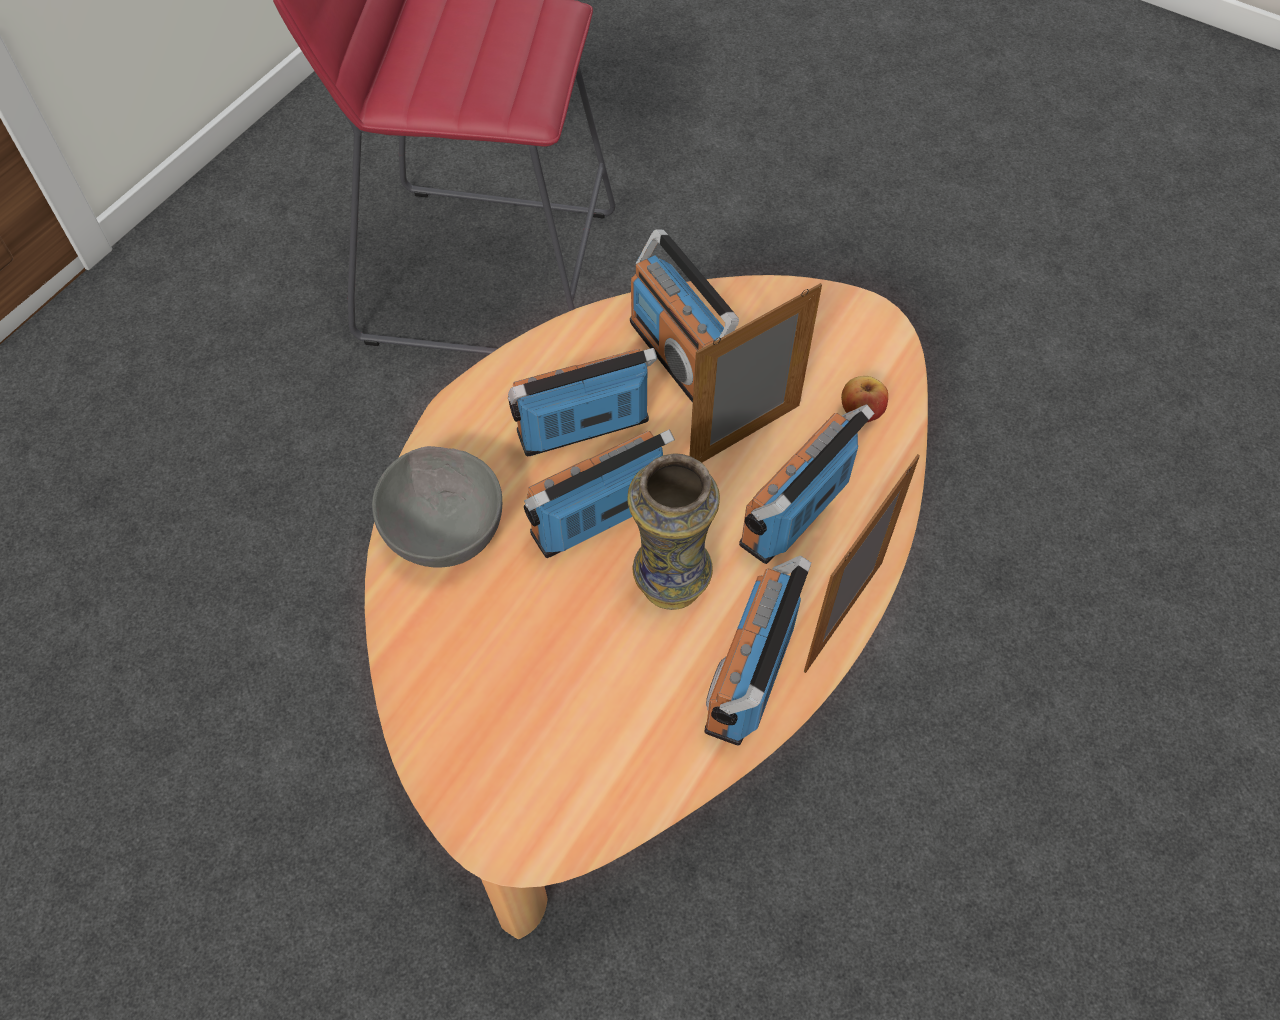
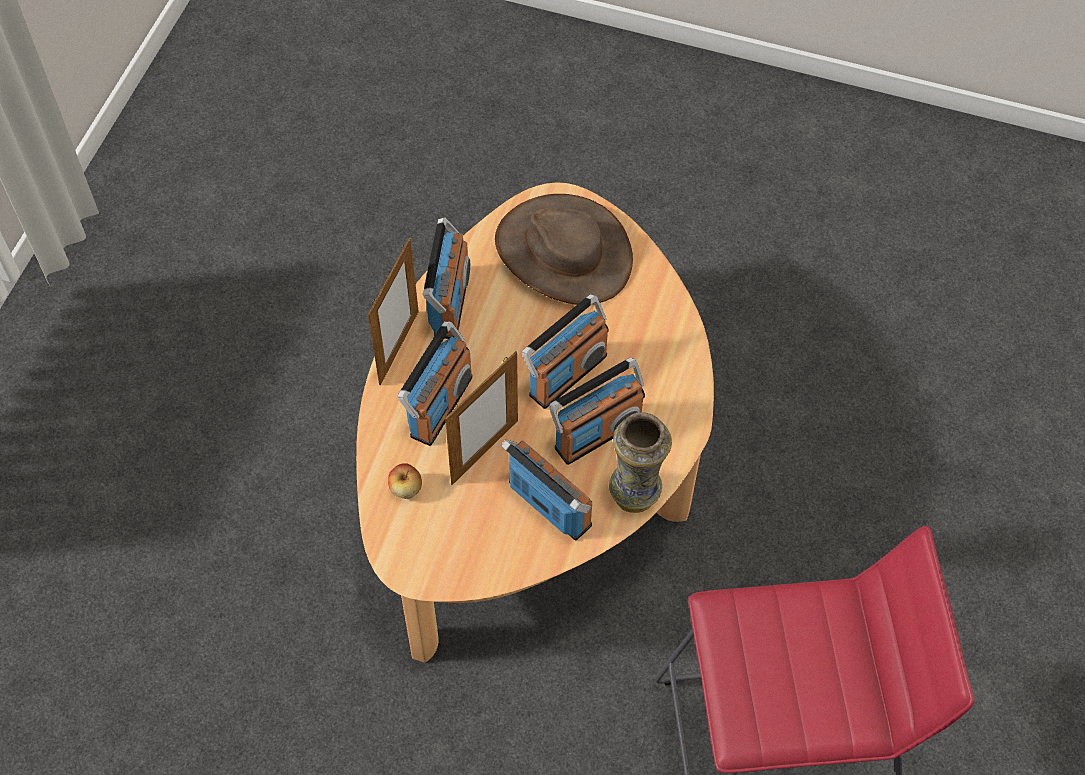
camera: 165 degrees right, 0 degrees up
grey bowl [372,446,502,567] -> none
vase [627,453,720,610] -> vase moved to [609,412,672,513]
none -> brown hat [495,194,633,305]

